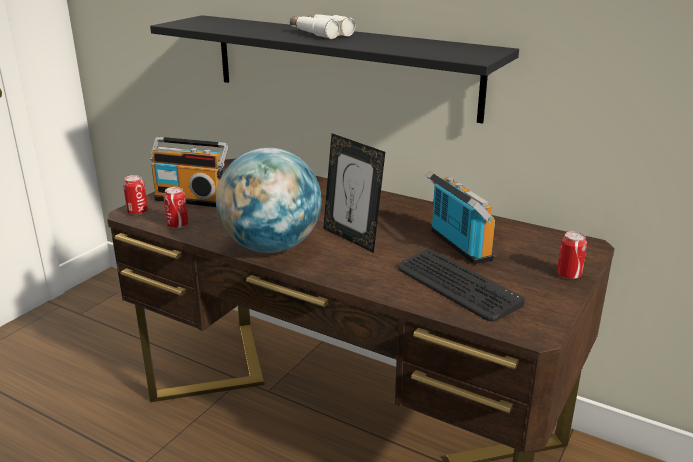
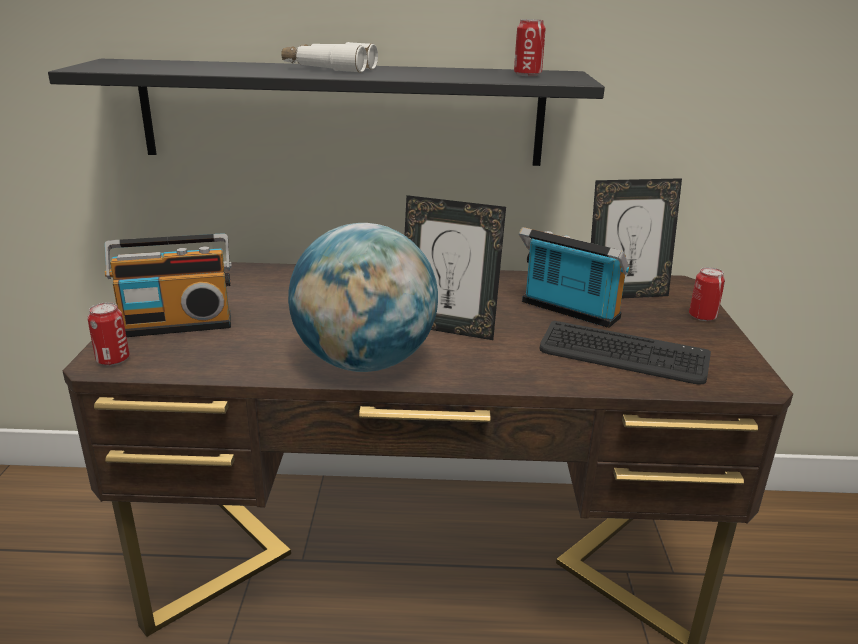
camera: 30 degrees left, 0 degrees up
can [163,187,188,229] -> can moved to [514,19,545,76]
none -> picture frame [591,178,682,298]

